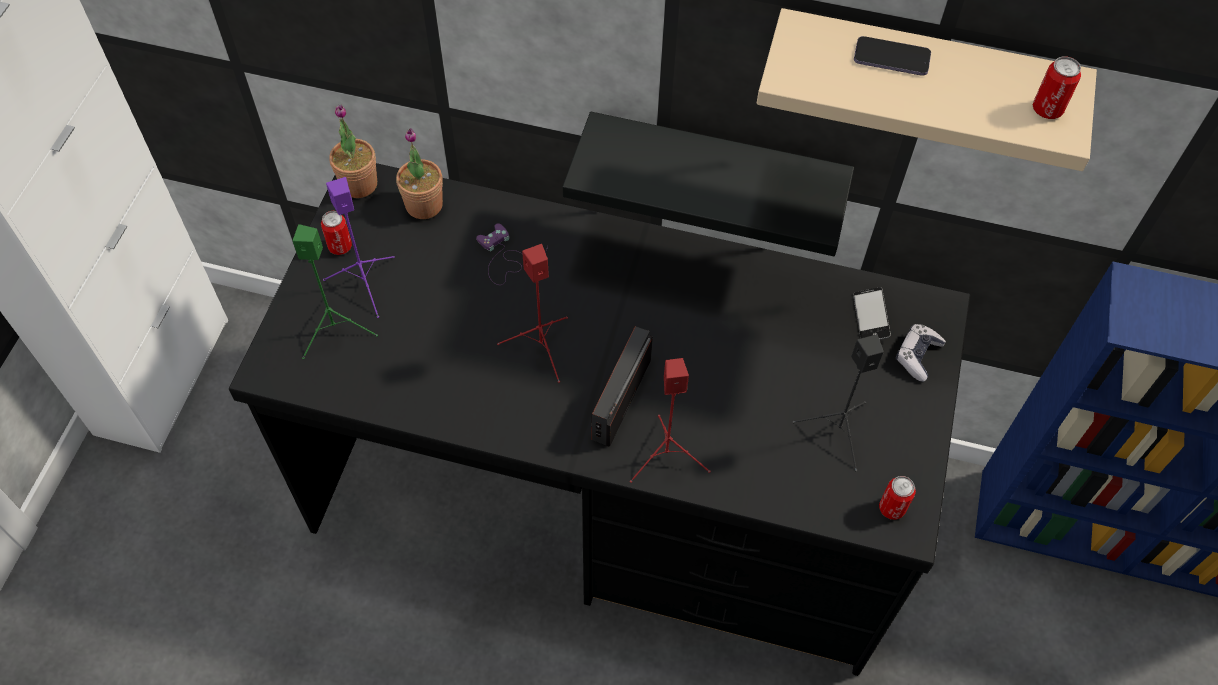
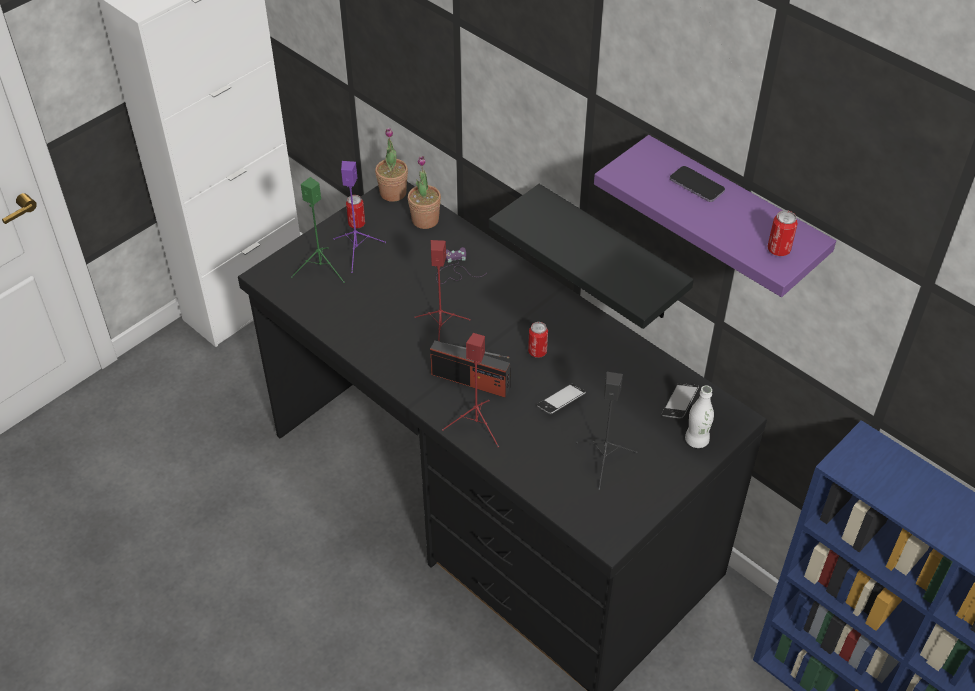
camera: 30 degrees right, 10 degrees down
radio [592,326,653,447] -> radio turned 120 degrees counterclockwise [430,340,511,398]
beige shelf [757,8,1097,171] -> purple shelf [594,135,836,297]
can [879,476,916,520] -> can moved to [528,322,548,358]
game controller [896,324,946,382] -> white bottle [685,385,714,448]
none -> phone [537,384,586,414]

